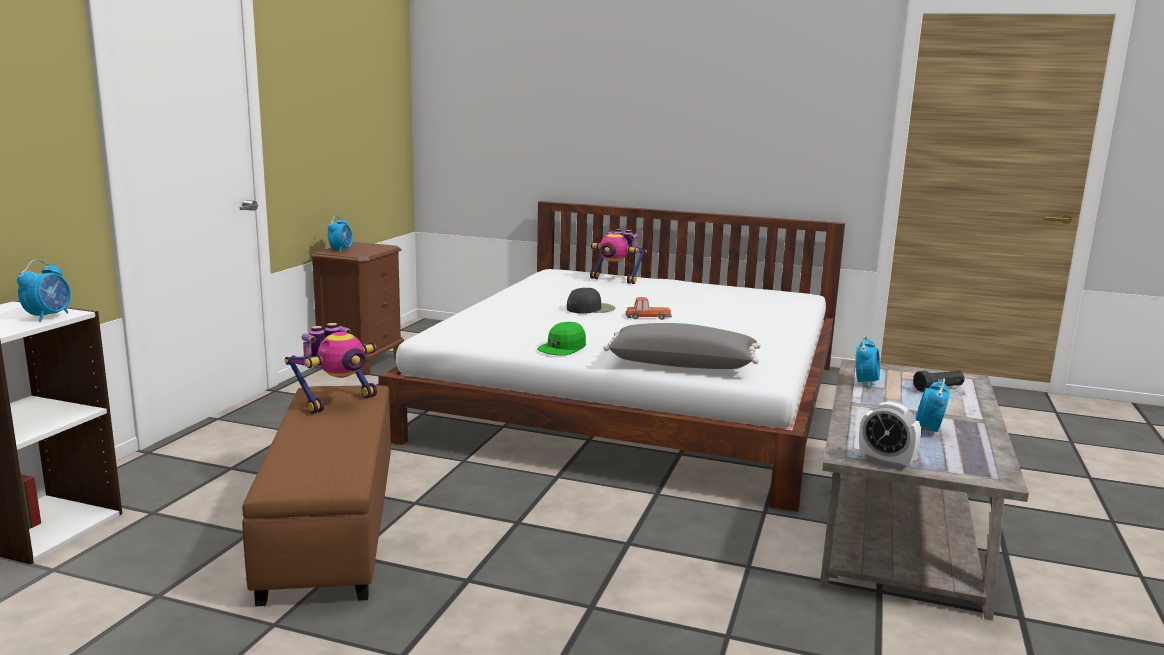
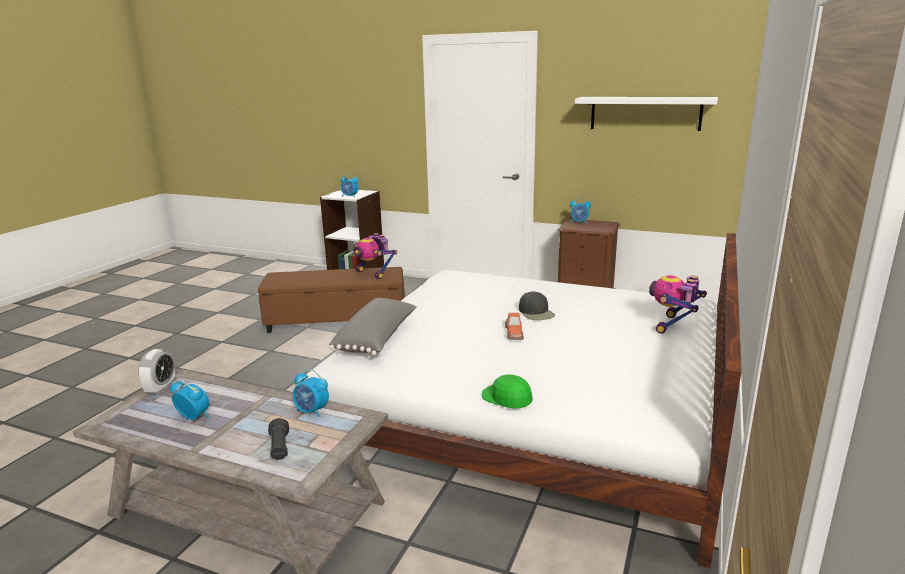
camera: 95 degrees right, 5 degrees up
green cap [537,322,586,356] -> green cap moved to [482,374,533,408]
alarm clock [859,401,921,469] -> alarm clock turned 150 degrees clockwise [138,349,175,394]
none -> white shelf [575,97,718,131]

